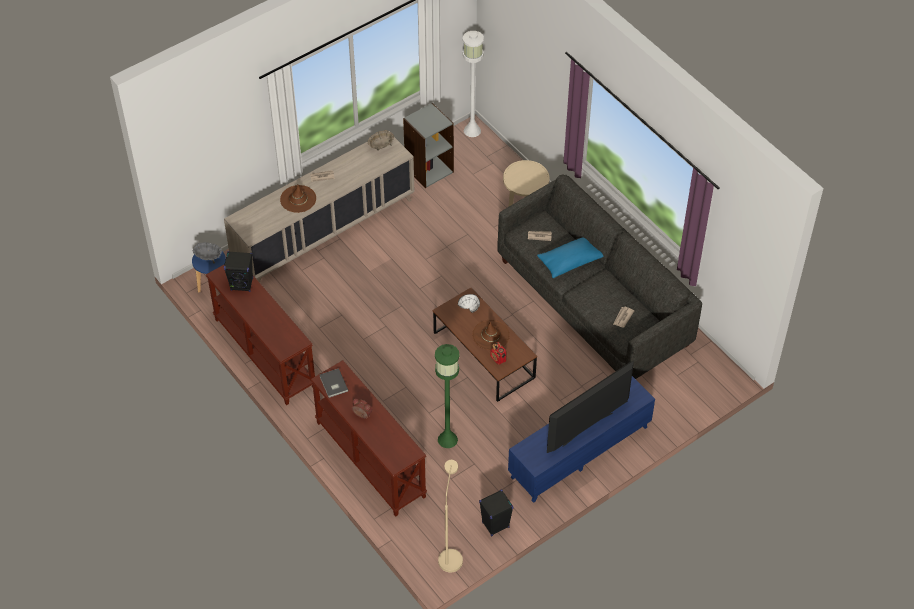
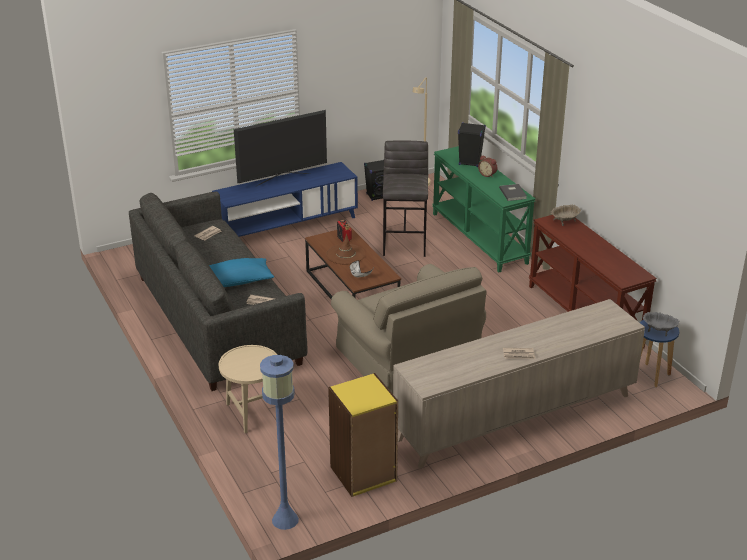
camera: 170 degrees left, 20 degrees down
black speaker [224,251,253,292] -> black speaker moved to [458,122,486,167]
brown hat [280,185,316,213] -> none
brown console table [311,360,427,516] -> green console table [432,146,535,272]
beige bowl [367,130,394,151] -> beige bowl moved to [550,205,581,226]
grey bookcase [403,102,454,188] -> yellow bookcase [328,373,398,497]
green floor lamp [435,344,459,448] -> grey stool [382,140,428,257]
white floor lamp [463,31,484,137] -> blue floor lamp [260,355,299,530]
none -> beige armchair [331,264,487,394]

